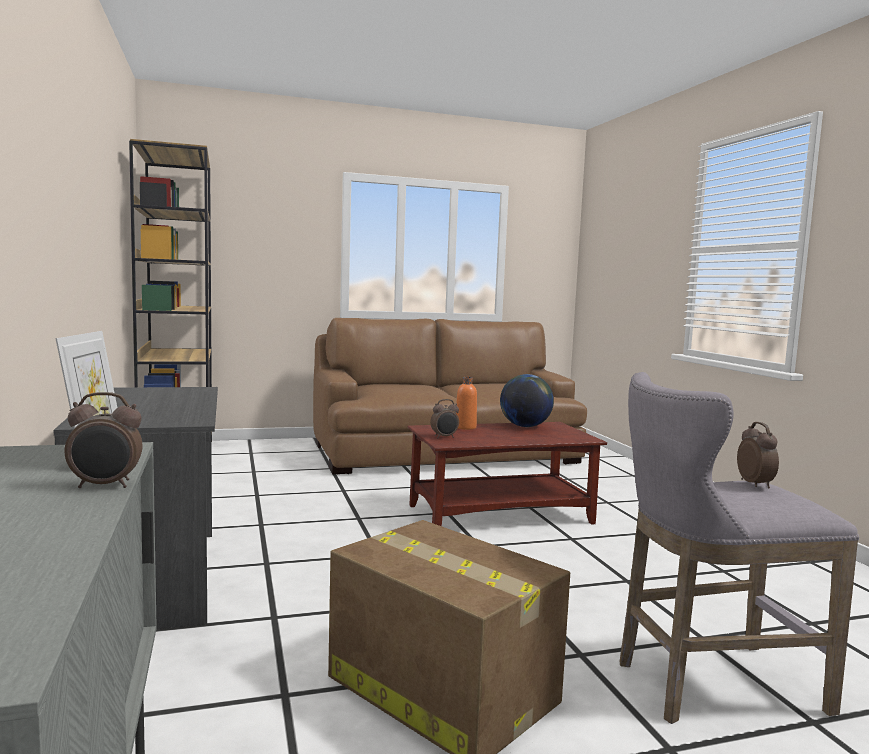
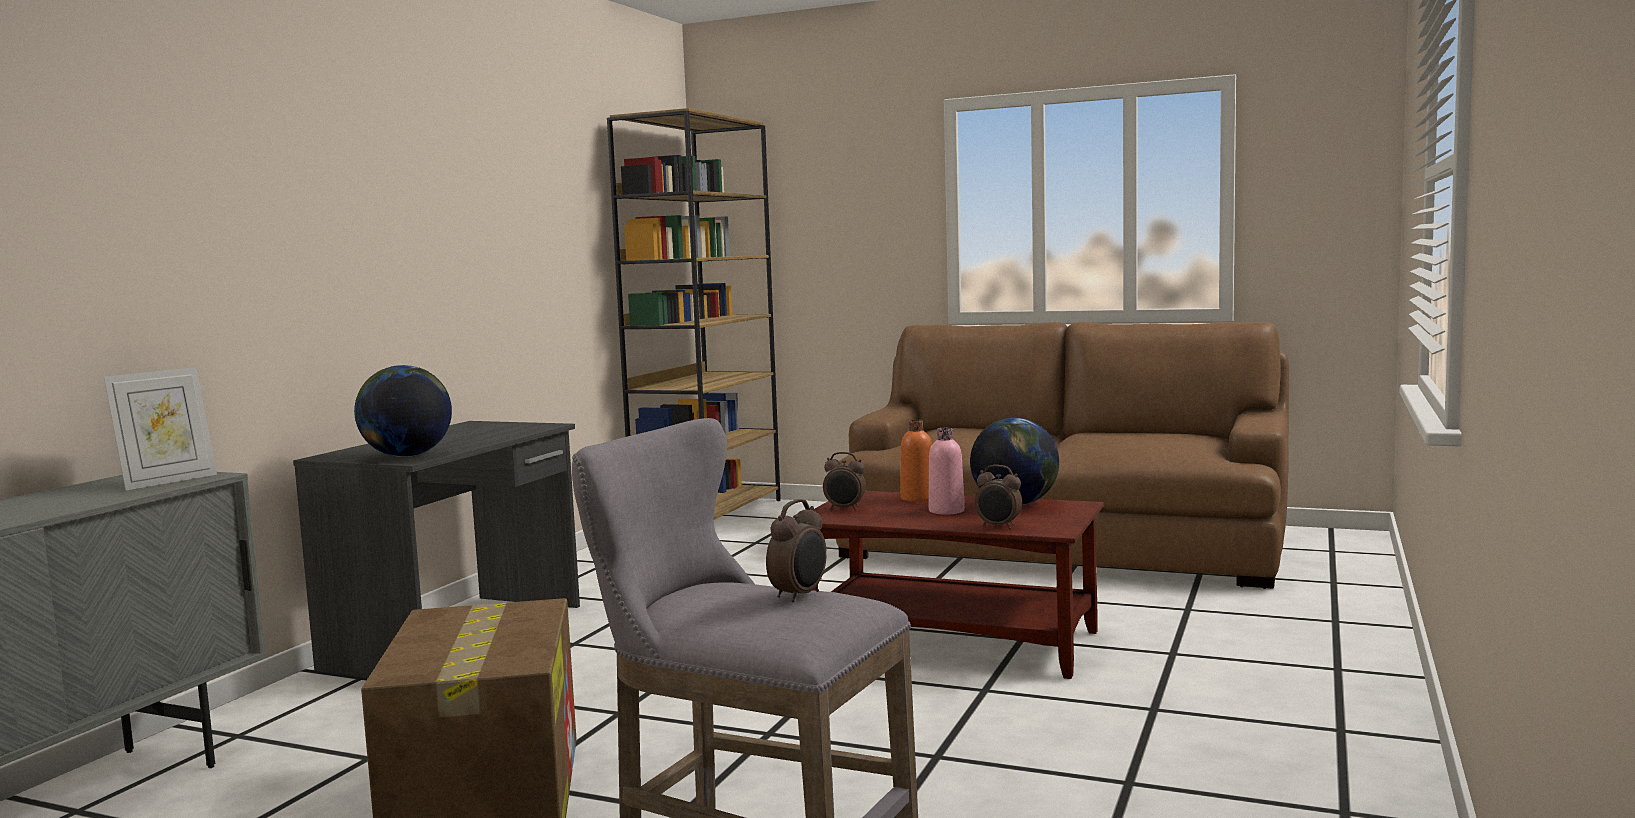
camera: 40 degrees right, 0 degrees up
alarm clock [65,392,143,488] -> alarm clock moved to [975,465,1022,529]
none -> globe [354,365,452,457]
none -> pink bottle [928,428,965,515]

